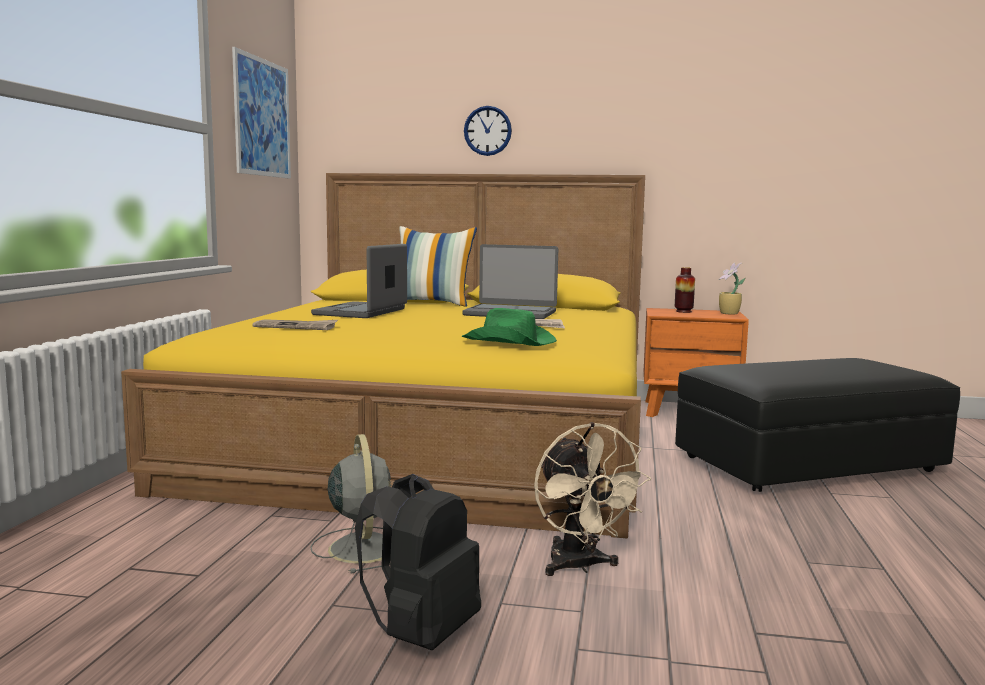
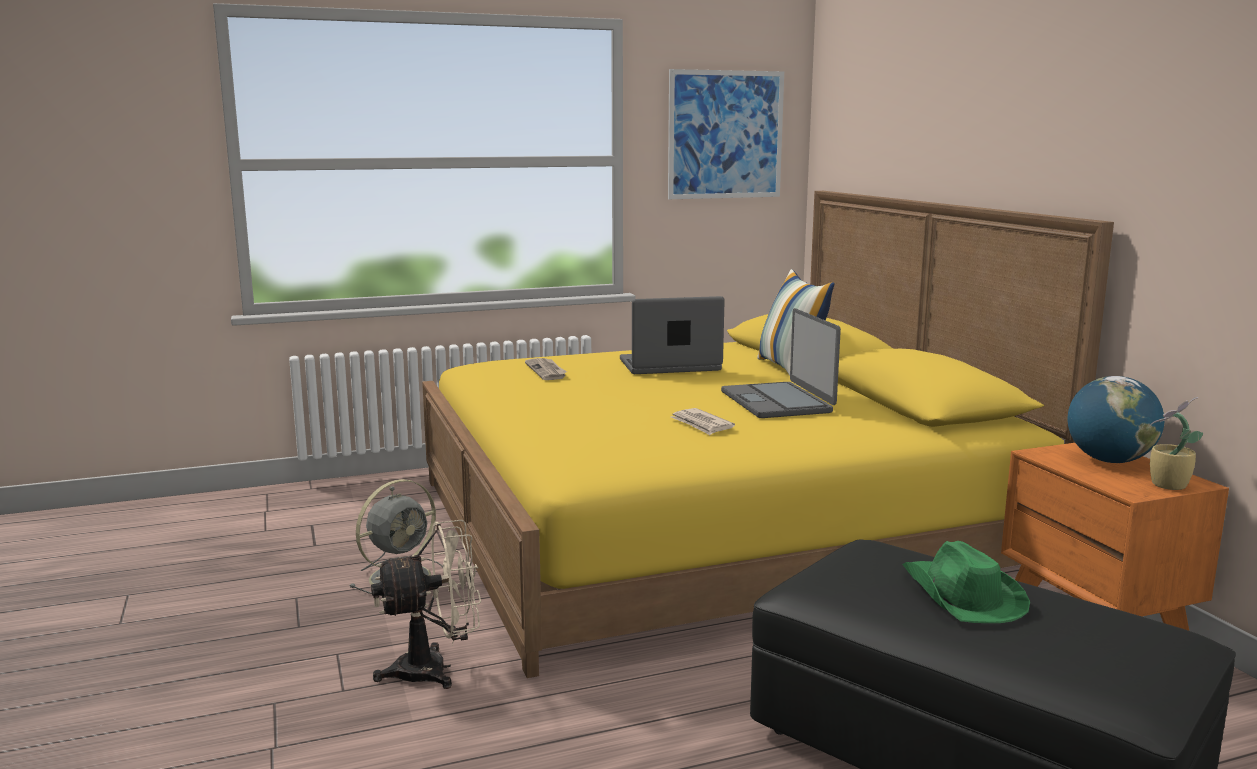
camera: 60 degrees right, 5 degrees up
black backpack [355,474,481,650] -> none
green hat [462,308,557,346] -> green hat moved to [902,541,1030,623]
wall clock [464,106,512,156] -> none
beige fan [534,422,651,576] -> beige fan turned 150 degrees counterclockwise [371,520,481,689]
vase [675,267,695,313] -> globe [1068,376,1164,463]

